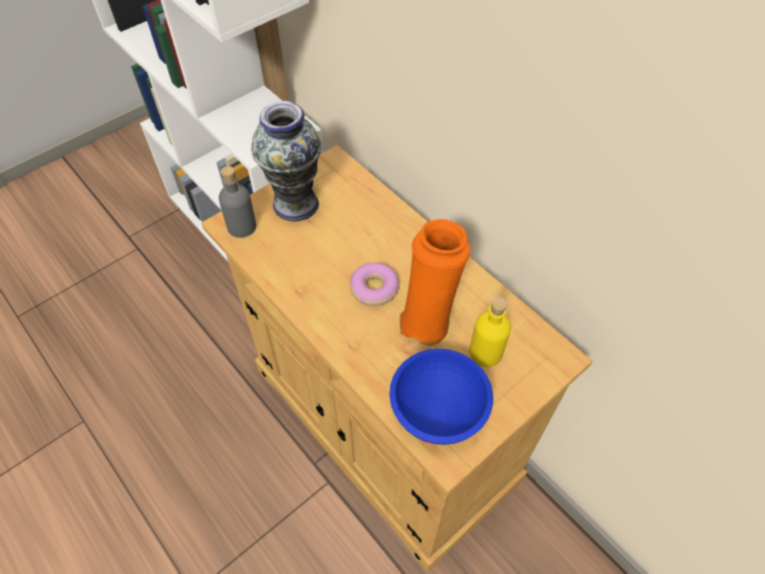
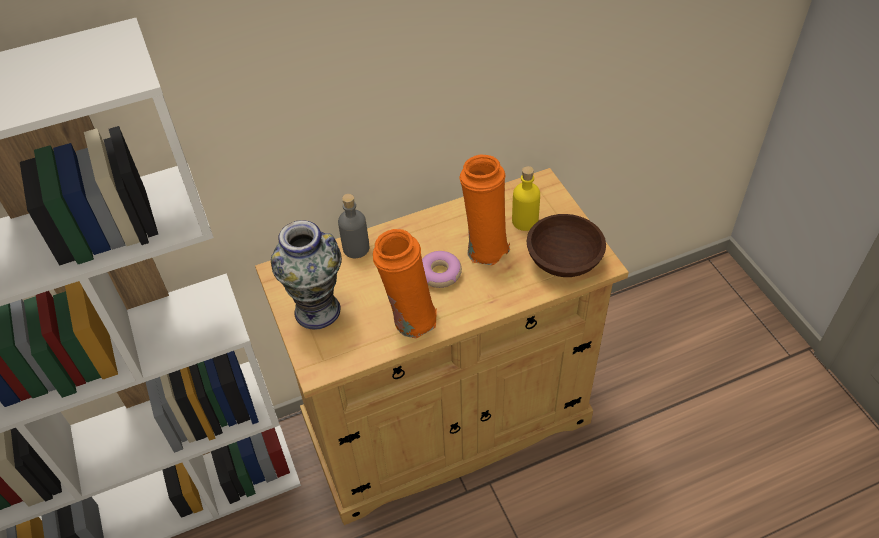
camera: 70 degrees left, 5 degrees down
grey bottle [219,166,256,238] -> grey bottle moved to [338,194,369,258]
blue bowl [389,349,493,445] -> brown bowl [527,214,606,277]
none -> orange vase [373,229,437,338]

